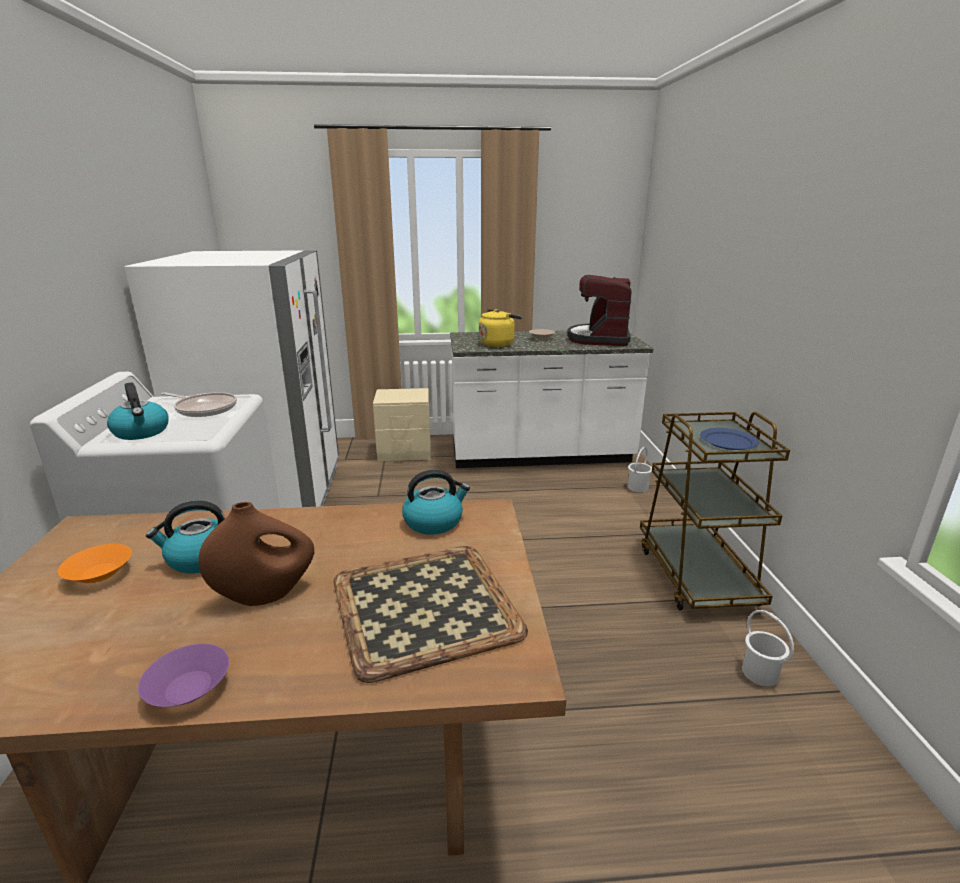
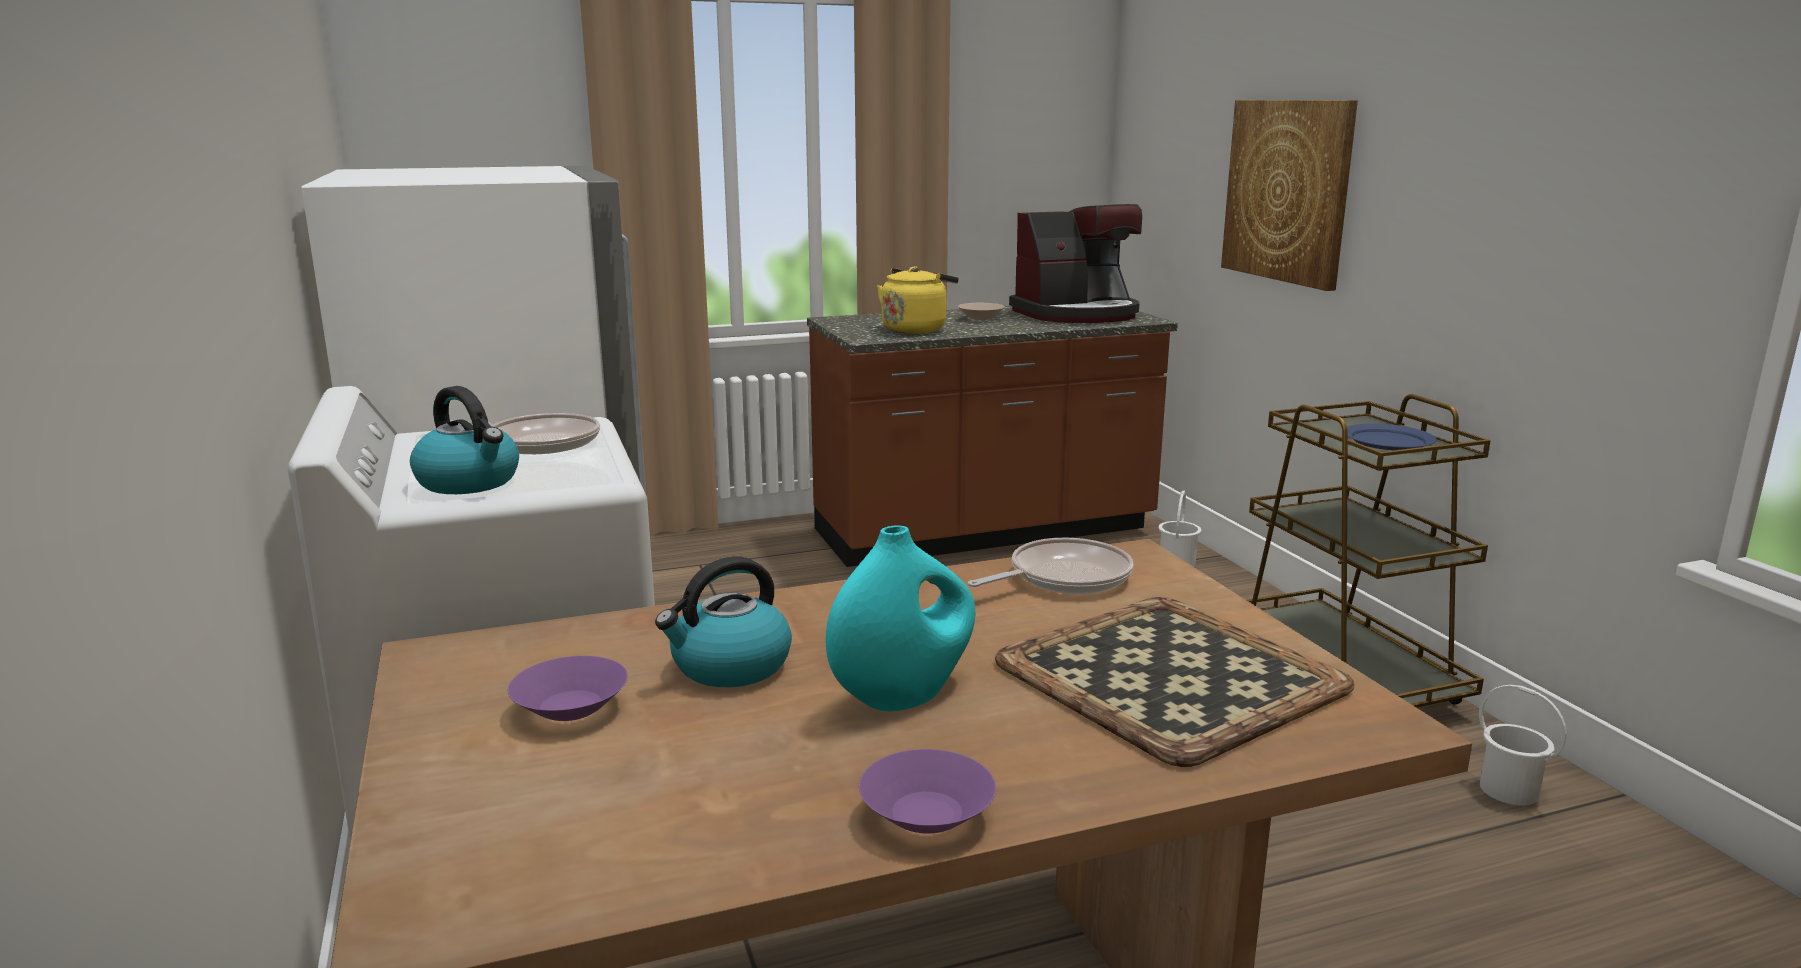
camera: 15 degrees left, 5 degrees down
orange bowl [58,544,132,583] -> purple bowl [508,656,627,721]
brown vase [198,502,314,606] -> turquoise vase [826,525,975,711]
beige nightstand [373,388,431,461] -> none
kettle [402,469,470,535] -> frying pan [968,538,1134,594]
white counter [450,331,654,468] -> brown counter [807,306,1178,567]
coffee machine [567,275,632,346] -> coffee machine turned 105 degrees counterclockwise [1009,204,1142,323]
none -> picture [1221,100,1358,291]

